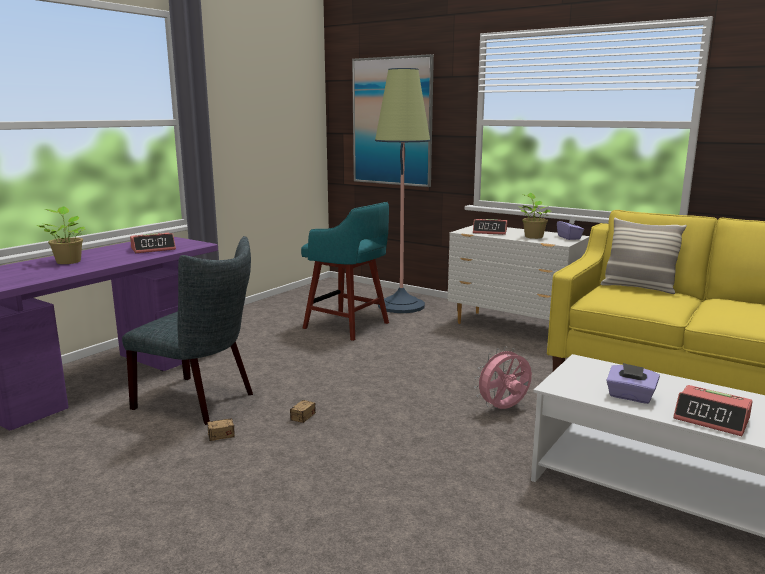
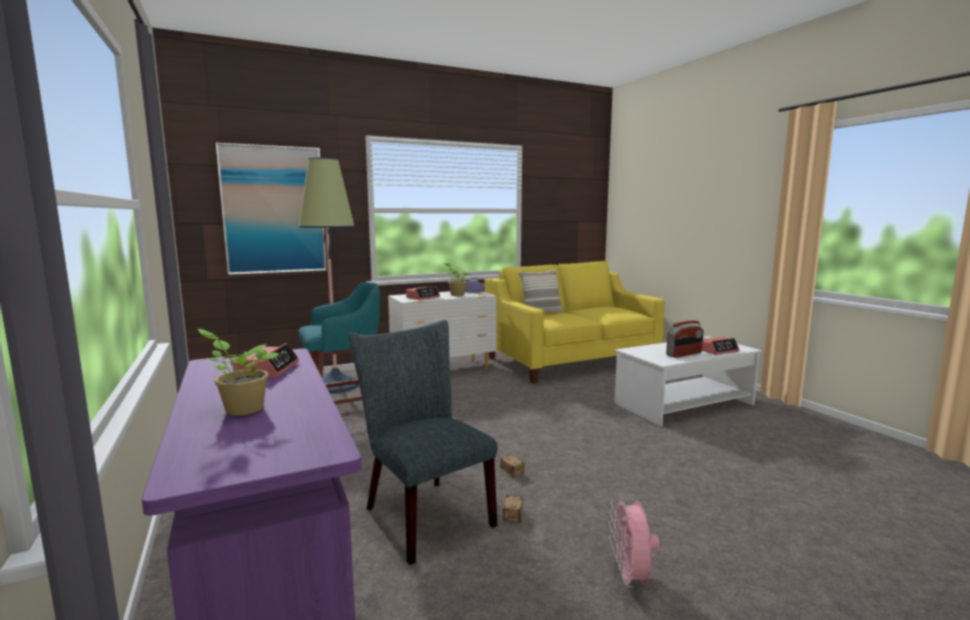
camera: 60 degrees left, 5 degrees down
grey chair [122,236,253,425] -> grey chair turned 90 degrees counterclockwise [349,320,497,565]
pink fan [474,346,532,409] -> pink fan moved to [609,494,659,591]
purple tissue box [606,363,660,404] -> radio [666,321,703,358]

